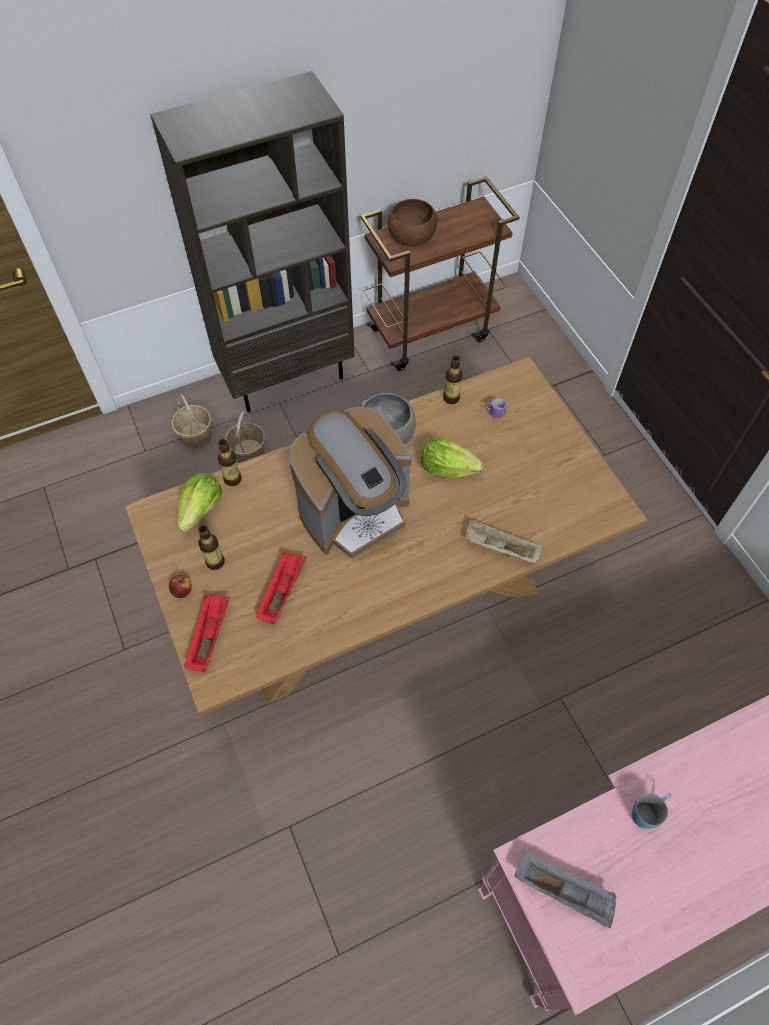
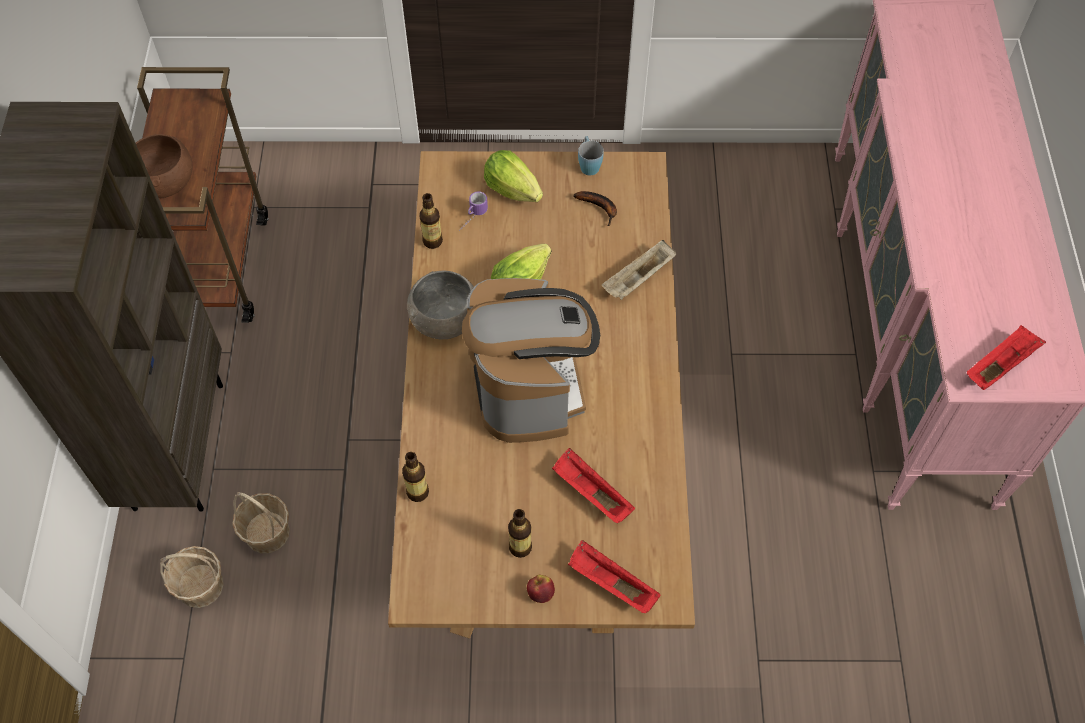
camera: 65 degrees left, 0 degrees up
lettuce [177,473,222,532] -> lettuce moved to [484,150,543,202]
grey tray [515,852,617,928] -> red tray [967,325,1046,390]
blue mug [632,793,671,829] -> blue mug moved to [578,136,604,175]
none -> banana [573,191,617,226]

